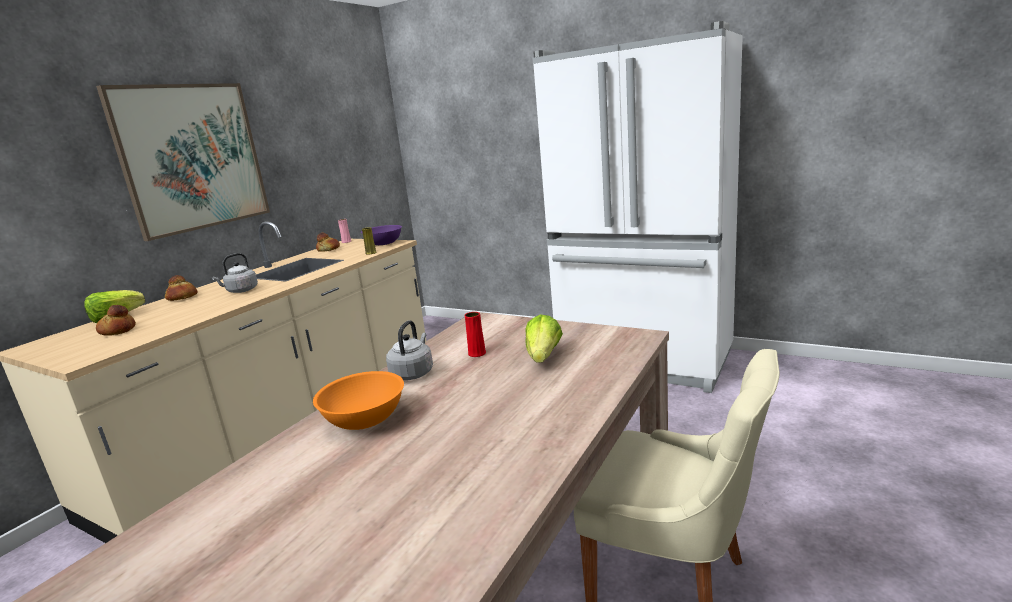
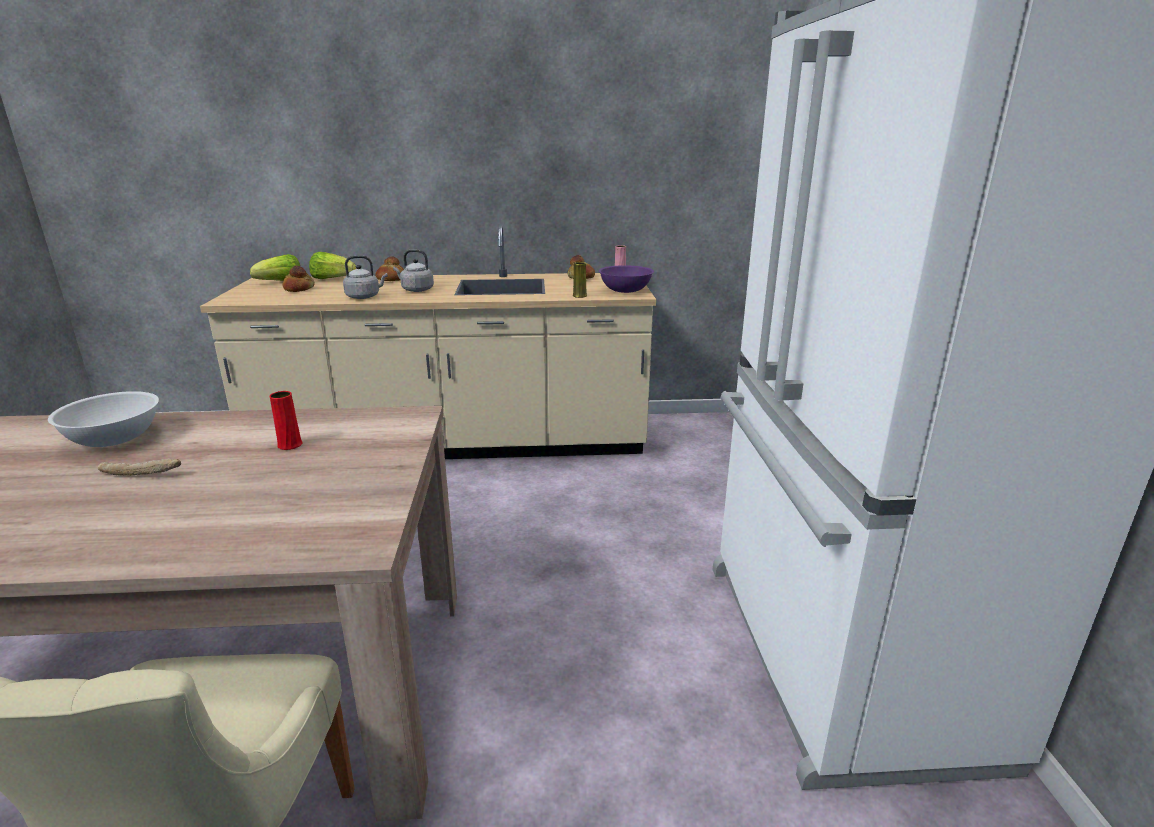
camera: 55 degrees right, 5 degrees up
picture [96,83,270,241] -> none
orange bowl [313,371,404,430] -> white bowl [48,391,159,447]
grey kettle [386,320,433,380] -> grey kettle moved to [343,255,388,299]
lettuce [525,314,563,363] -> lettuce moved to [250,254,300,281]
none -> bread [98,458,181,476]

